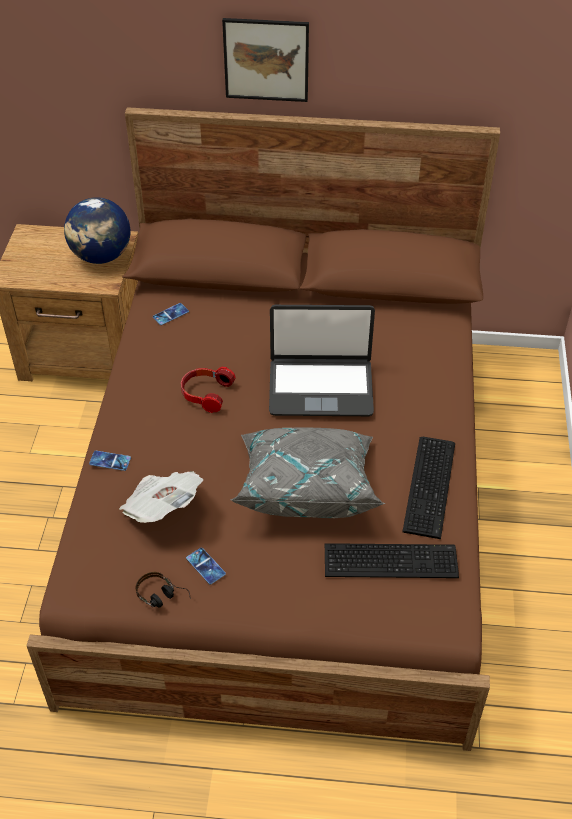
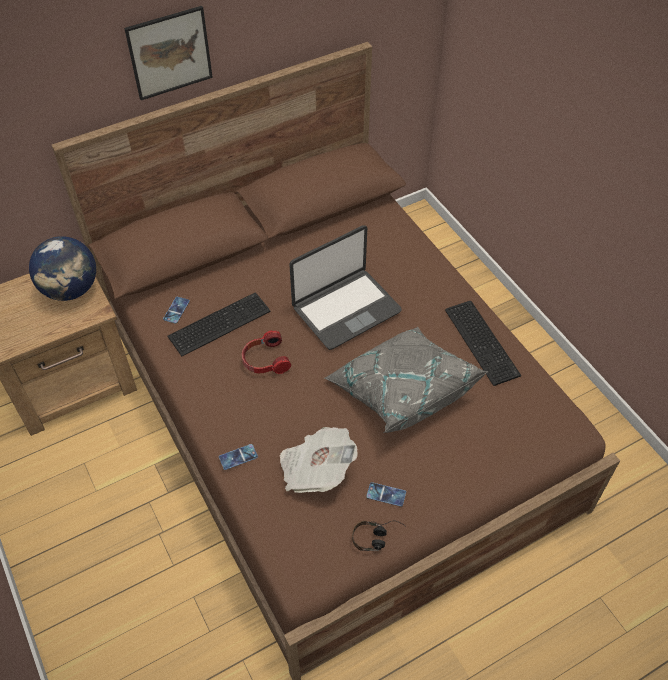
camera: 35 degrees left, 5 degrees up
keyboard [325,543,459,578] -> keyboard moved to [167,293,270,356]

